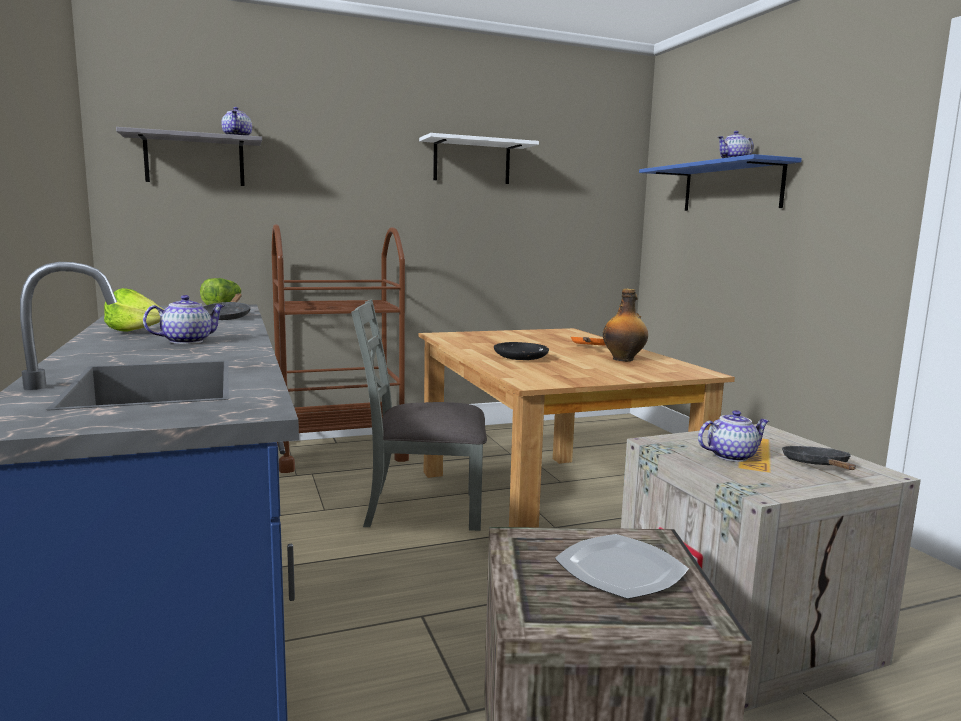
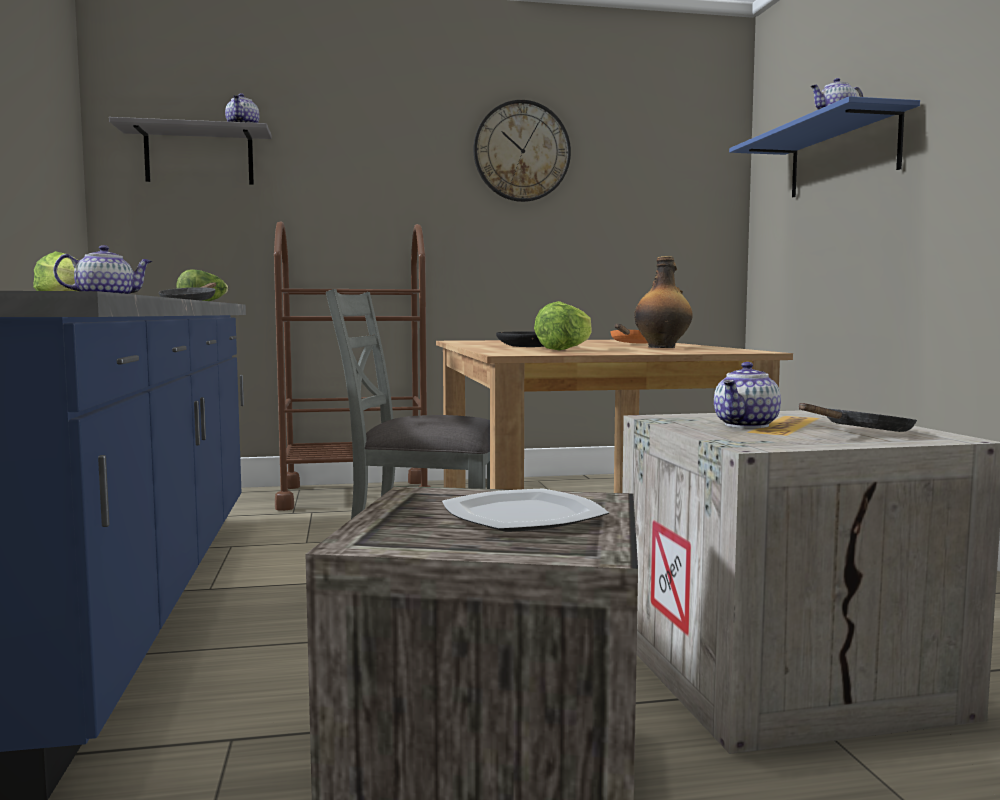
camera: 10 degrees right, 5 degrees down
white shelf [419,133,539,184] -> wall clock [474,100,571,202]
teapot [698,410,769,462] -> teapot turned 135 degrees clockwise [714,362,781,428]
black frying pan [782,446,856,470] -> black frying pan turned 45 degrees clockwise [799,403,917,432]
none -> lettuce [534,301,592,350]

